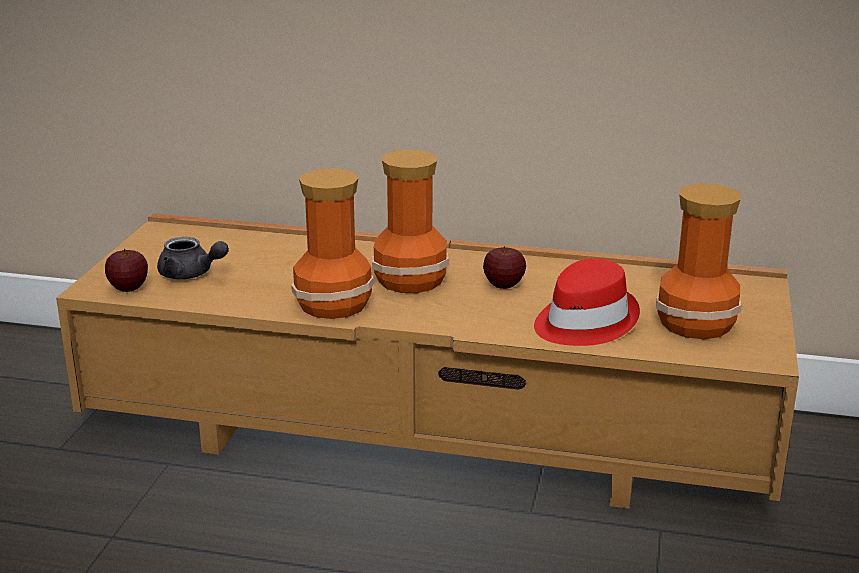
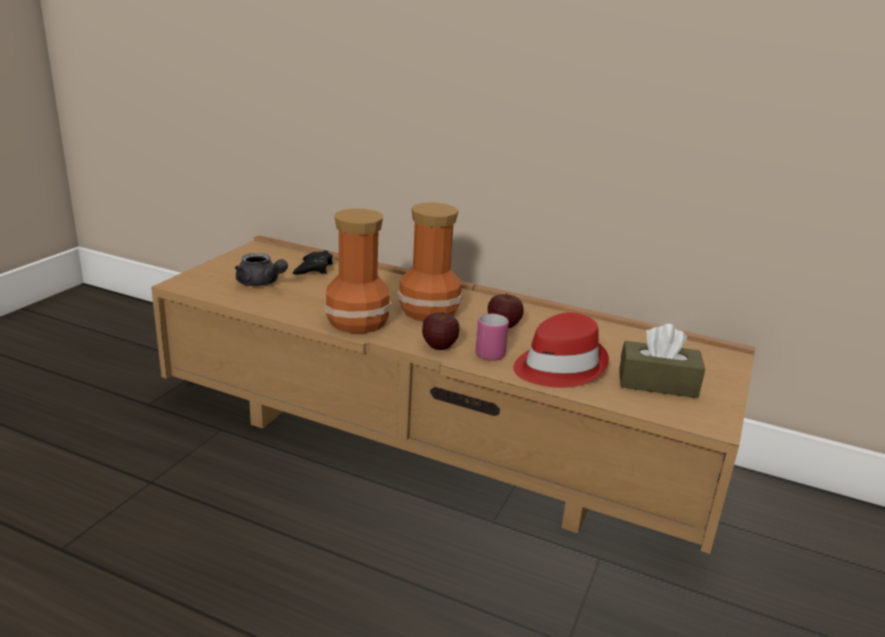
camera: 10 degrees right, 0 degrees up
apple [105,249,148,292] -> apple moved to [422,312,459,350]
vase [656,184,742,339] -> brown tissue box [619,324,705,398]
none -> black game controller [293,250,333,275]
none -> pink mug [475,314,509,361]

